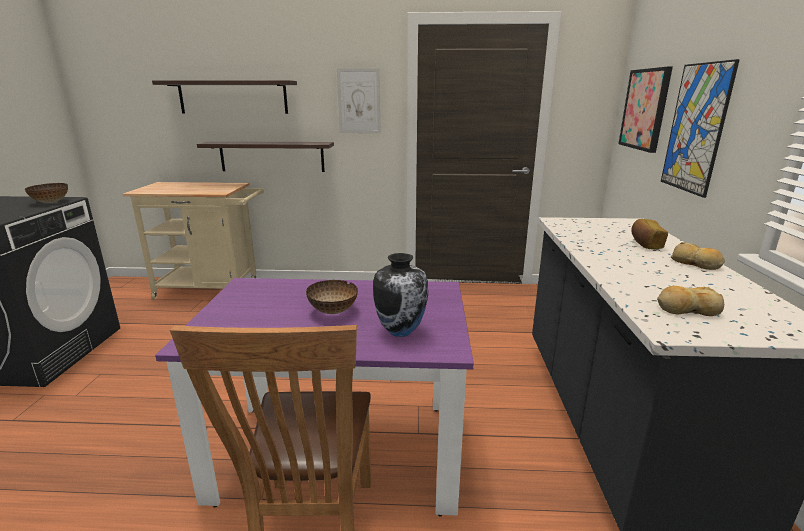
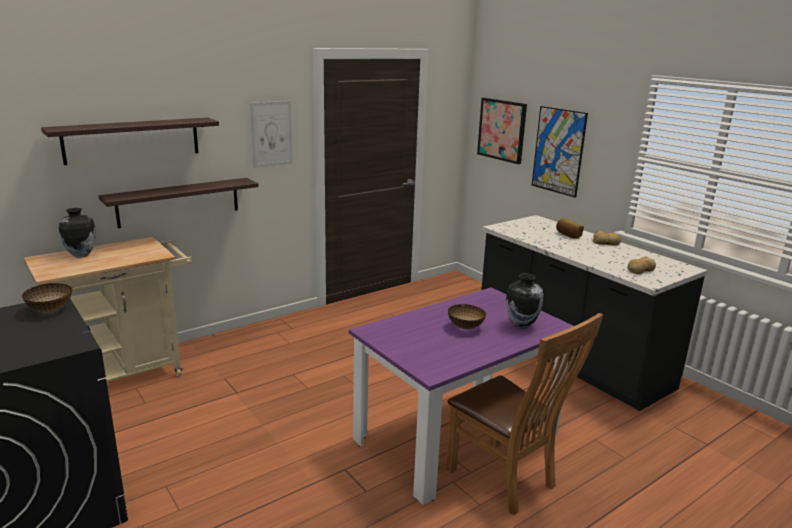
camera: 40 degrees left, 0 degrees up
none -> vase [58,208,96,258]

